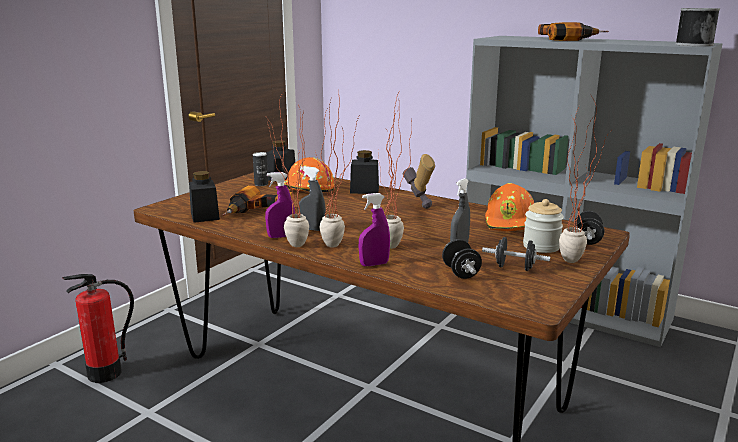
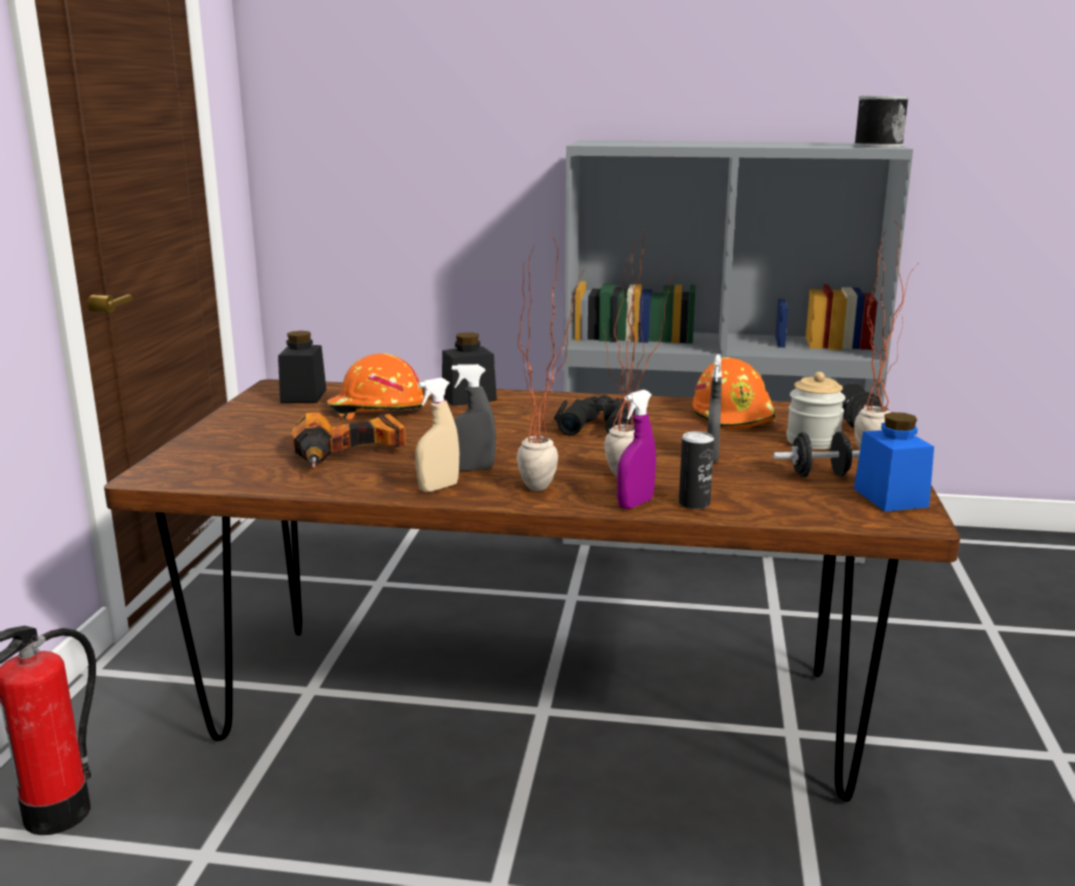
camera: 25 degrees left, 0 degrees up
black jar [189,171,220,223] -> none
can [253,152,268,186] -> can moved to [679,431,714,509]
purple spray bottle [265,172,295,238] -> beige spray bottle [415,378,459,492]
potted plant [267,91,309,247] -> none
hammer [403,154,435,209] -> black binoculars [554,395,636,436]
black dumbbell [442,239,482,279] -> none
power drill [538,22,609,41] -> none
none -> blue jar [854,412,934,512]

